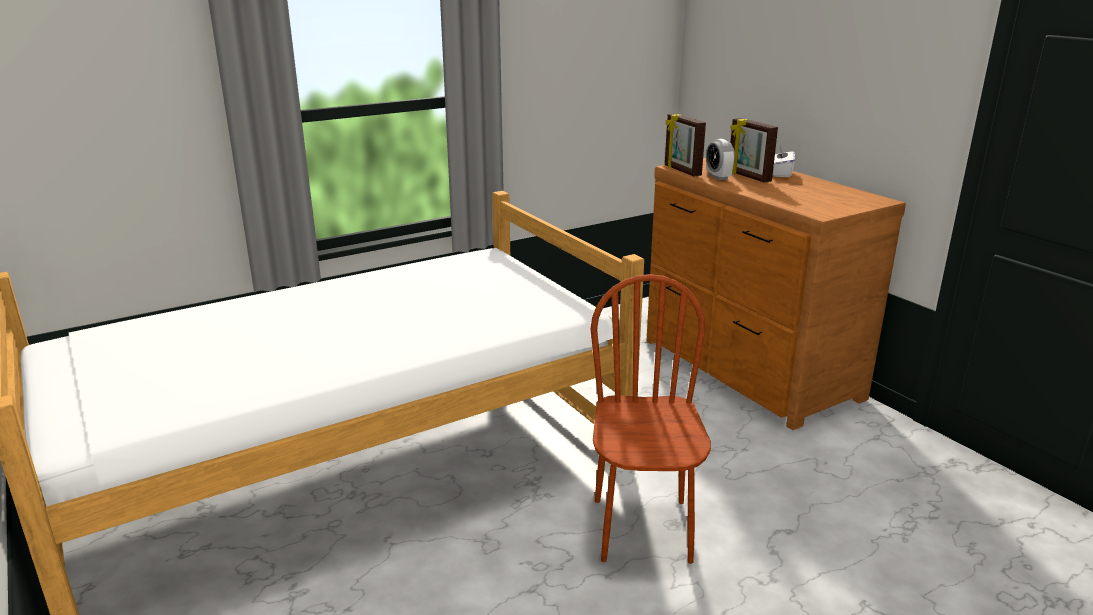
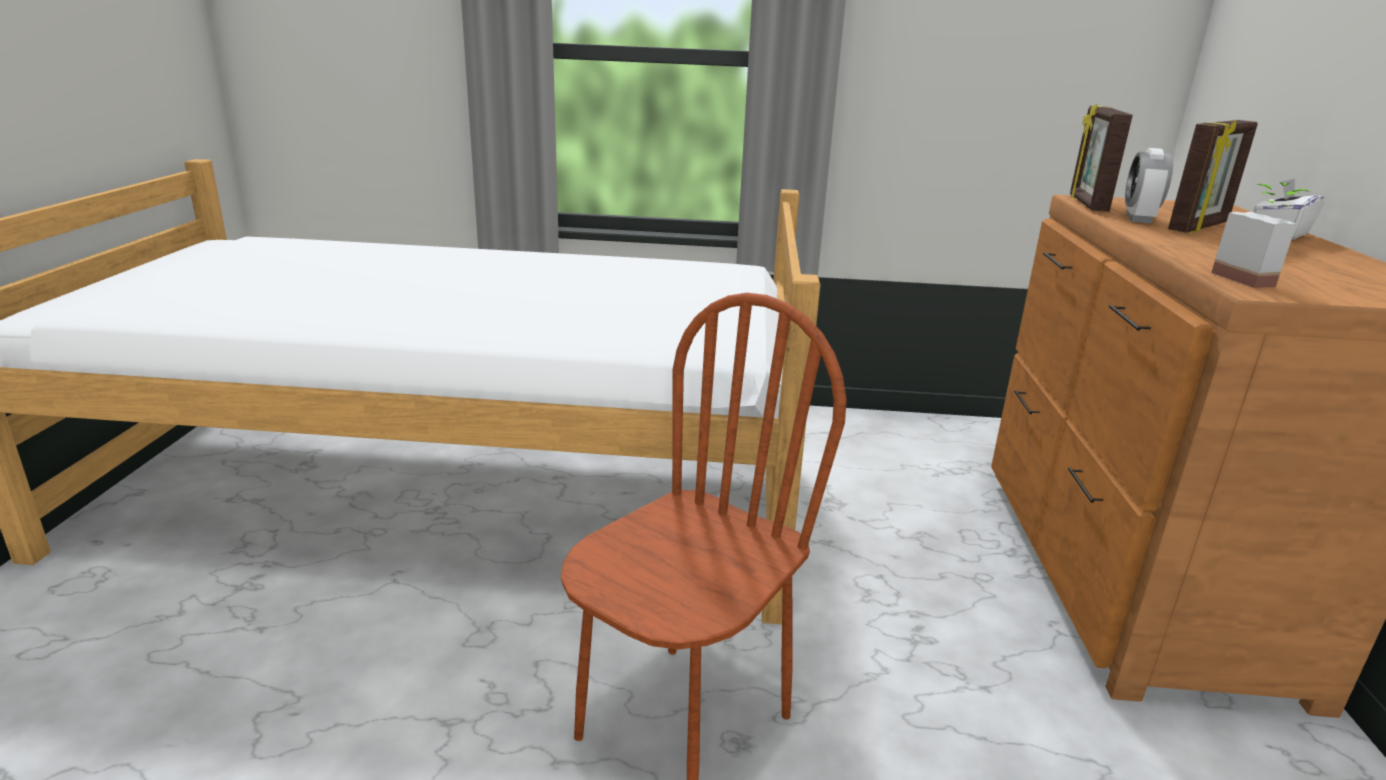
camera: 35 degrees right, 0 degrees up
picture frame [731,118,778,183] -> picture frame turned 135 degrees counterclockwise [1168,120,1258,233]
none -> potted plant [1211,182,1310,288]

